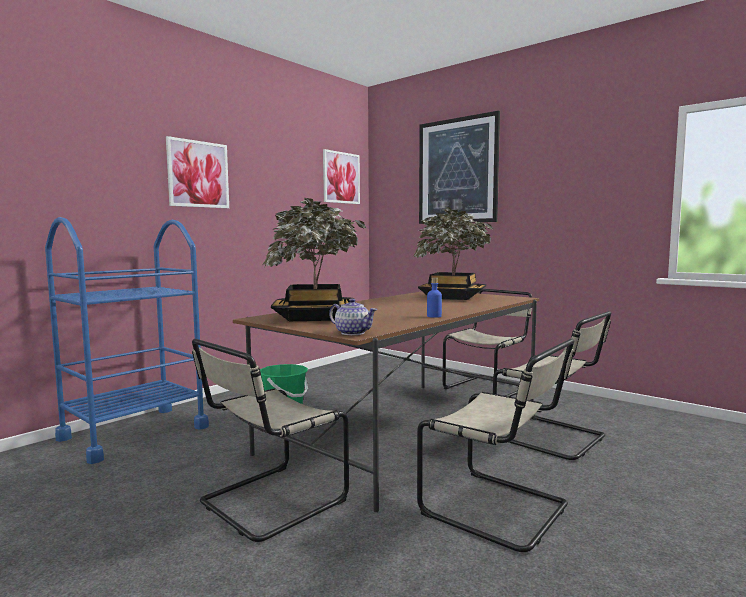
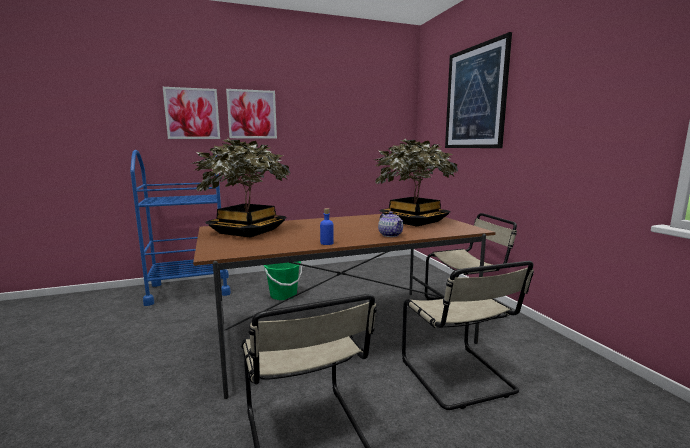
camera: 30 degrees right, 5 degrees up
beige chair [192,339,349,542] -> none
picture [323,149,360,204] -> picture moved to [163,87,220,139]
teapot [329,298,377,335] -> teapot moved to [378,211,403,237]

